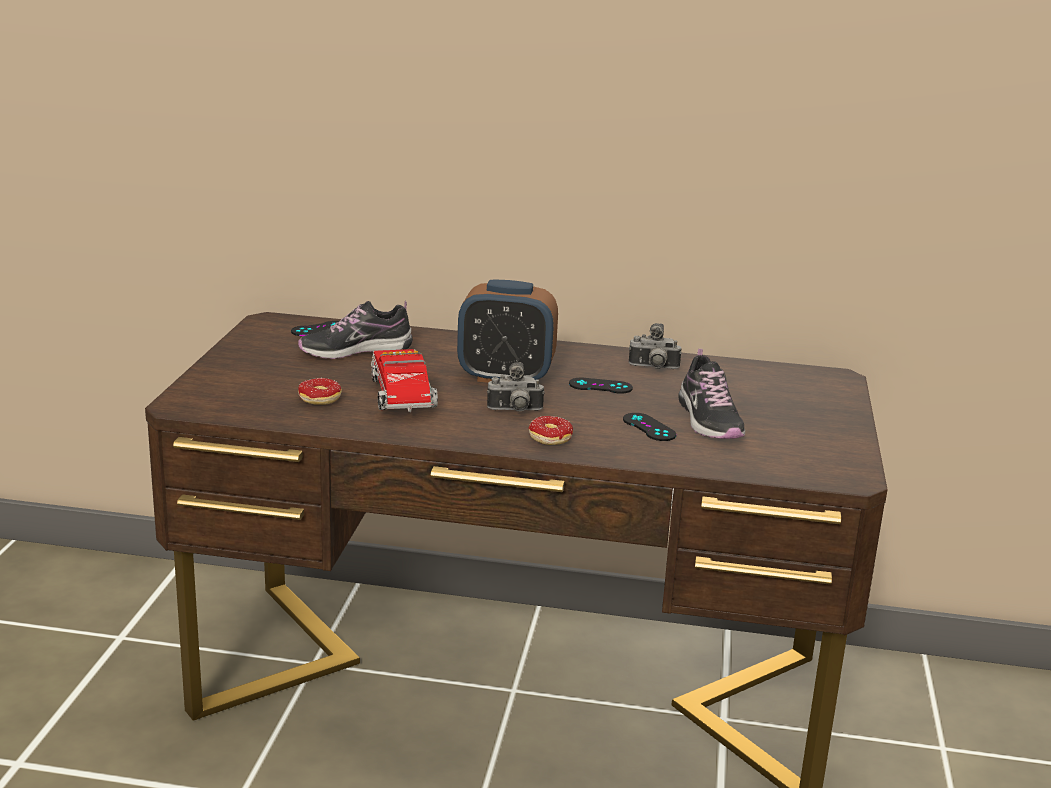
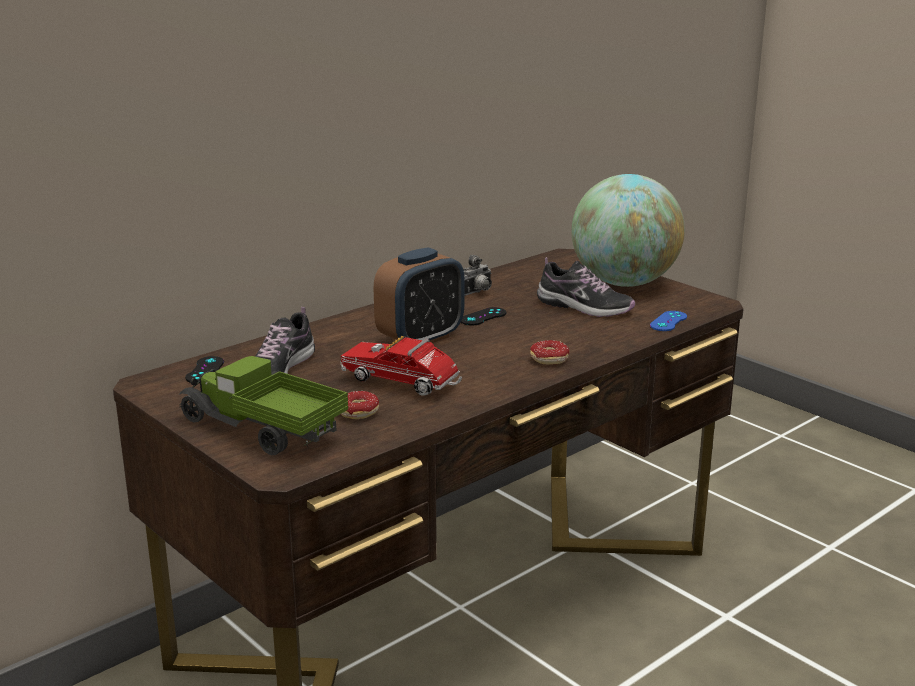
camera: 50 degrees left, 0 degrees up
camera [487,362,544,412] -> none
black game controller [623,413,676,441] -> none
none -> toy truck [179,356,348,455]
none -> globe [571,174,685,287]
none -> blue game controller [650,311,687,331]

